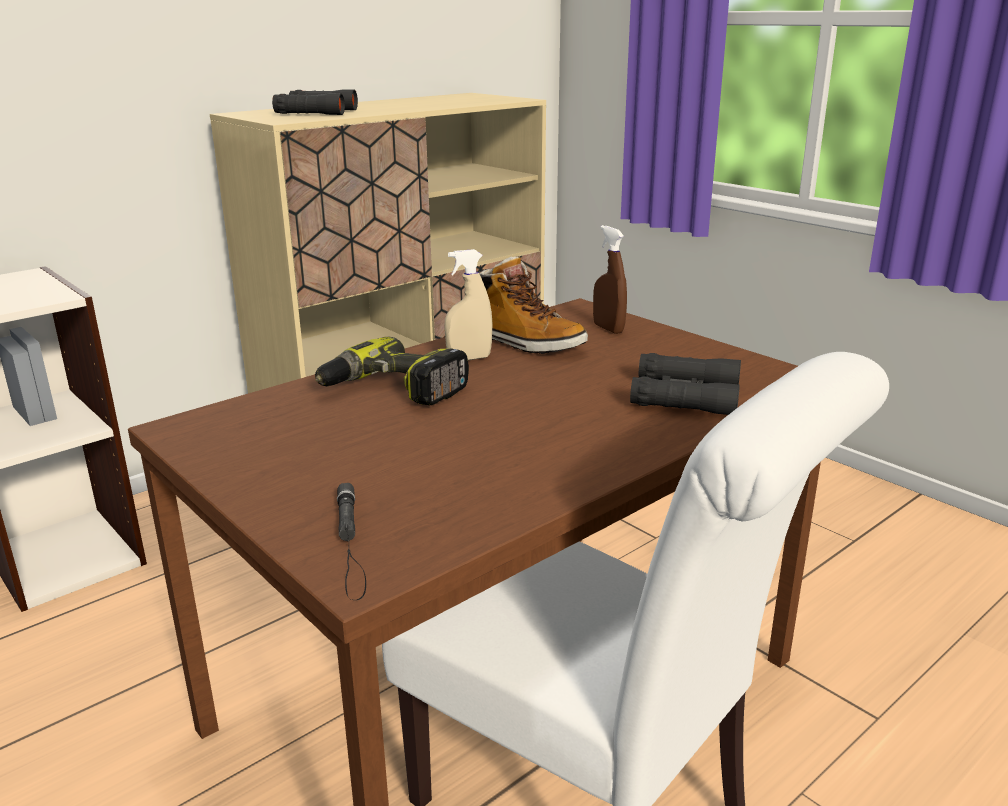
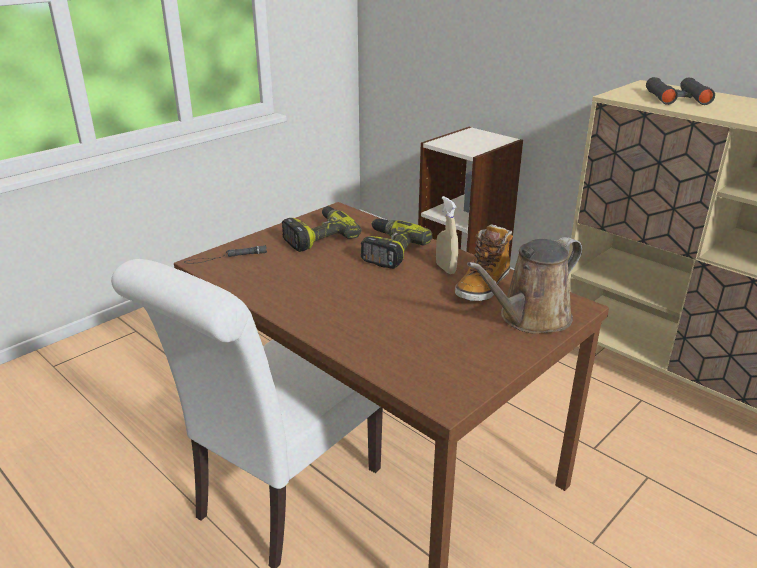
camera: 85 degrees right, 5 degrees up
brown spray bottle [593,225,627,334] -> brown watering can [467,237,582,334]
black binoculars [630,353,741,415] -> none
none -> power drill [282,206,362,252]

